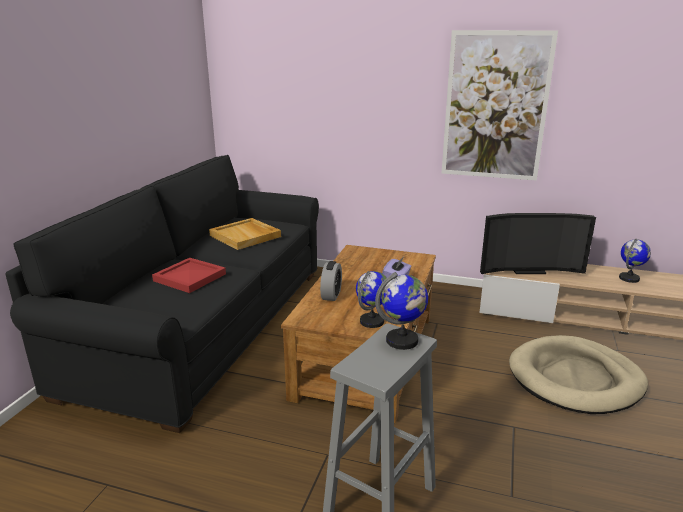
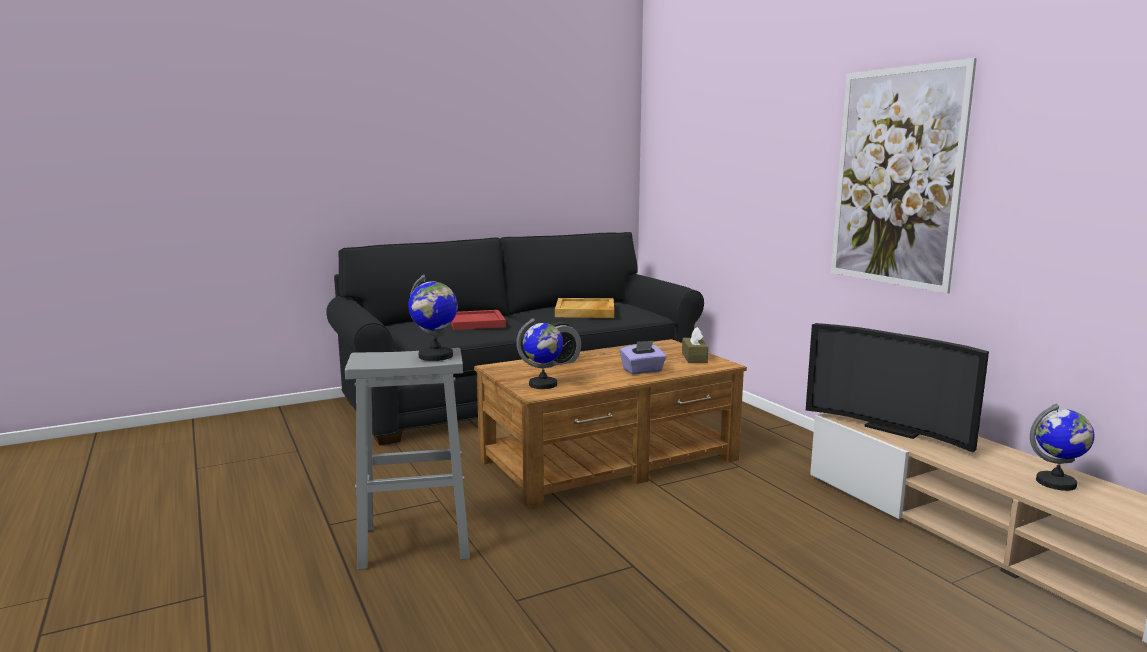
camera: 45 degrees right, 10 degrees down
beige dog bed [509,335,648,414] -> none
none -> brown tissue box [682,327,708,363]

